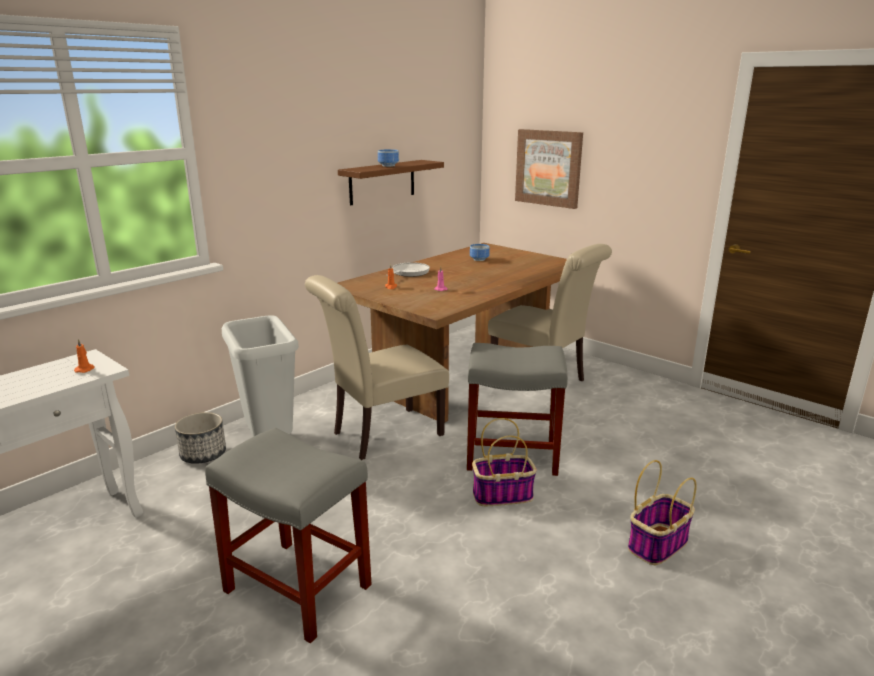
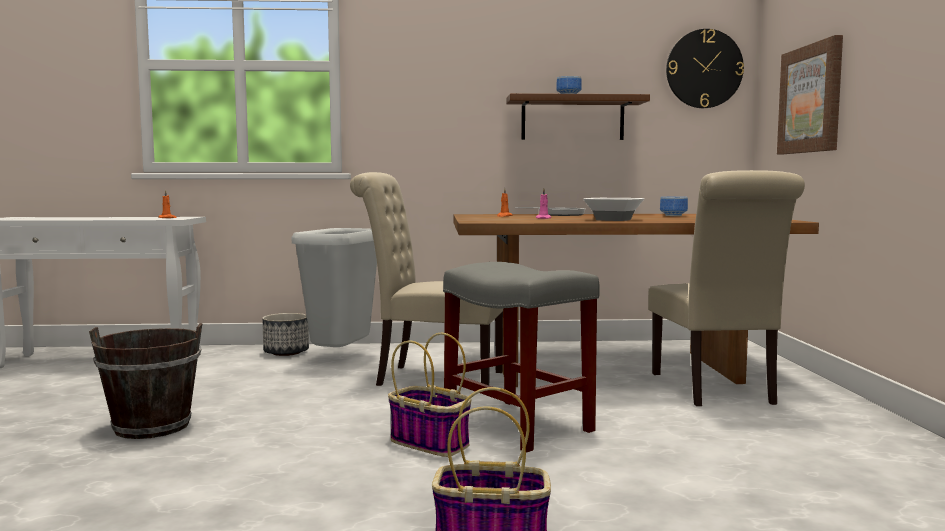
camera: 45 degrees right, 15 degrees down
grey stool [205,428,372,644] -> brown bucket [89,323,202,439]
none -> bowl [583,198,644,221]
none -> wall clock [666,29,744,108]

